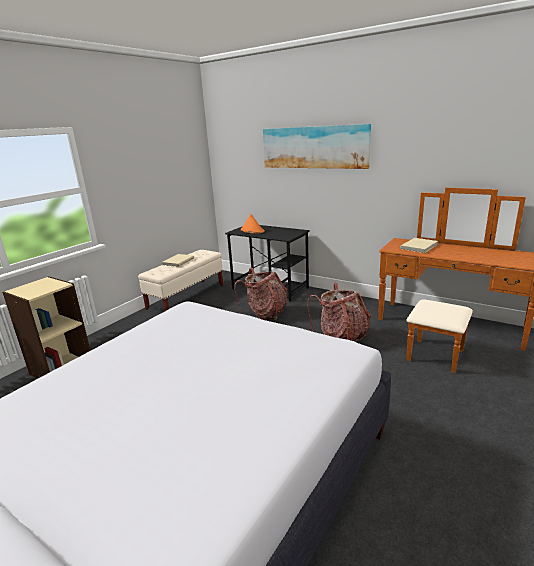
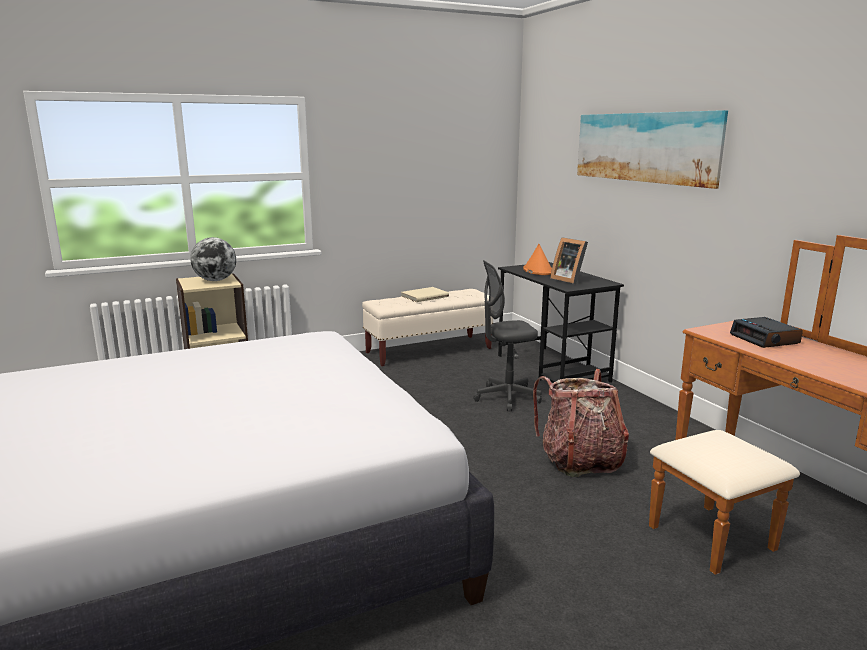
camera: 30 degrees right, 5 degrees down
backpack [234,268,288,321] -> grey office chair [473,260,542,411]
beige book [400,238,438,253] -> alarm clock [730,317,803,348]
none -> globe [190,237,236,281]
none -> picture frame [550,237,588,284]

